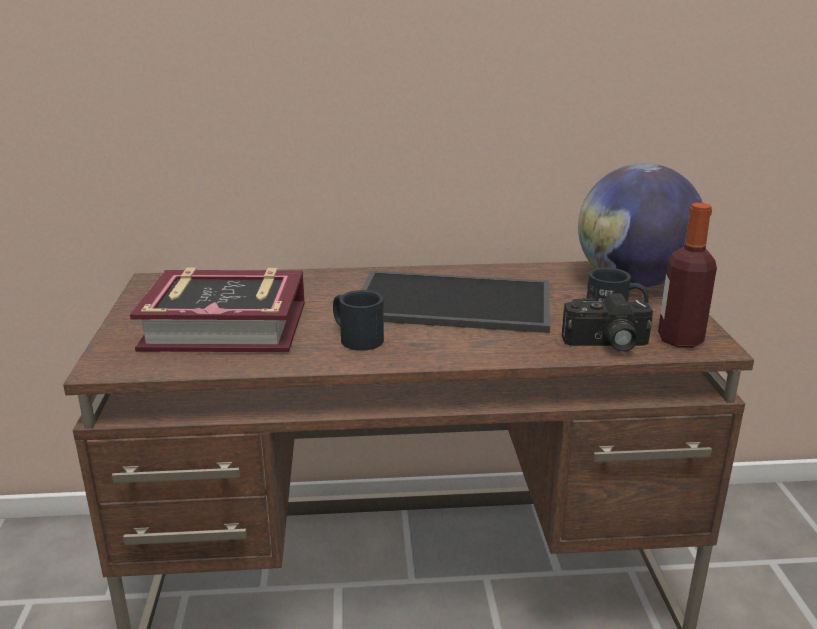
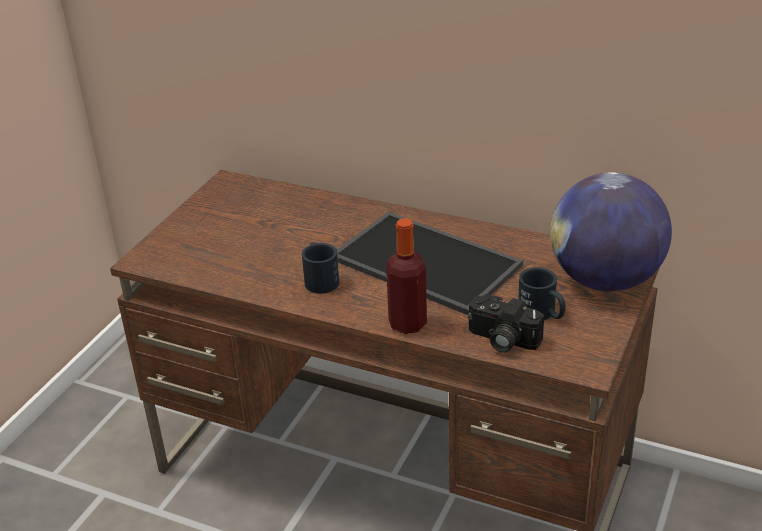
camera: 30 degrees right, 10 degrees up
book [130,267,305,352] -> none
bottle [658,203,717,348] -> bottle moved to [386,218,427,334]

